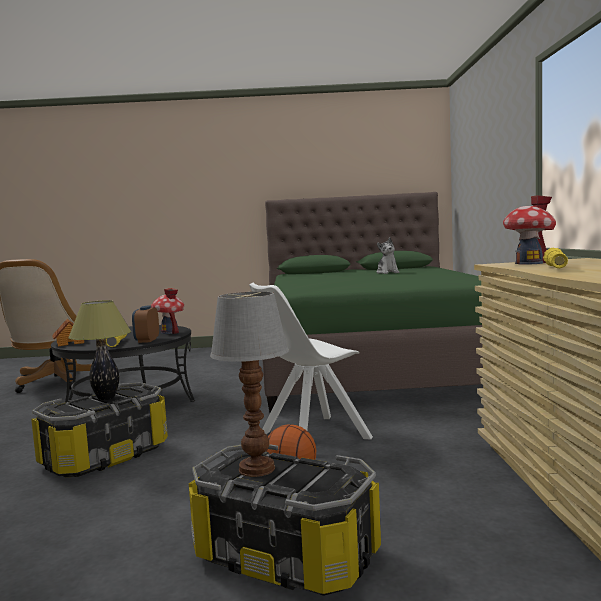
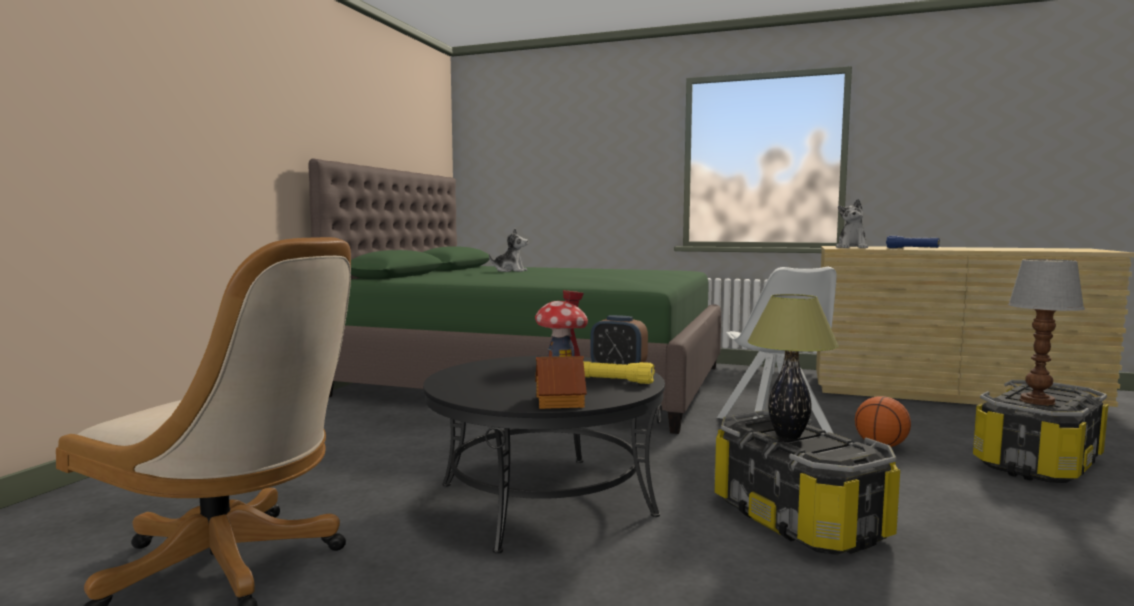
camera: 70 degrees left, 0 degrees up
toy house [503,195,556,265] -> plush toy [836,199,868,248]
yellow flashlight [543,248,568,268] -> blue flashlight [886,236,940,248]

